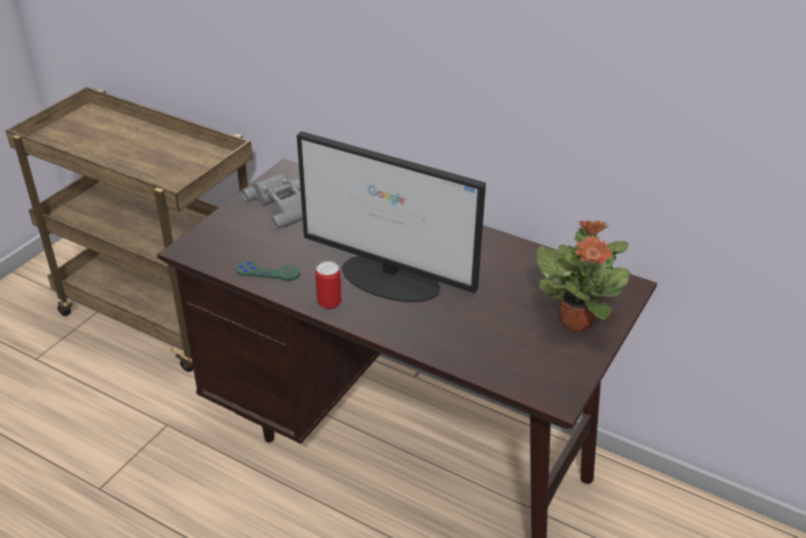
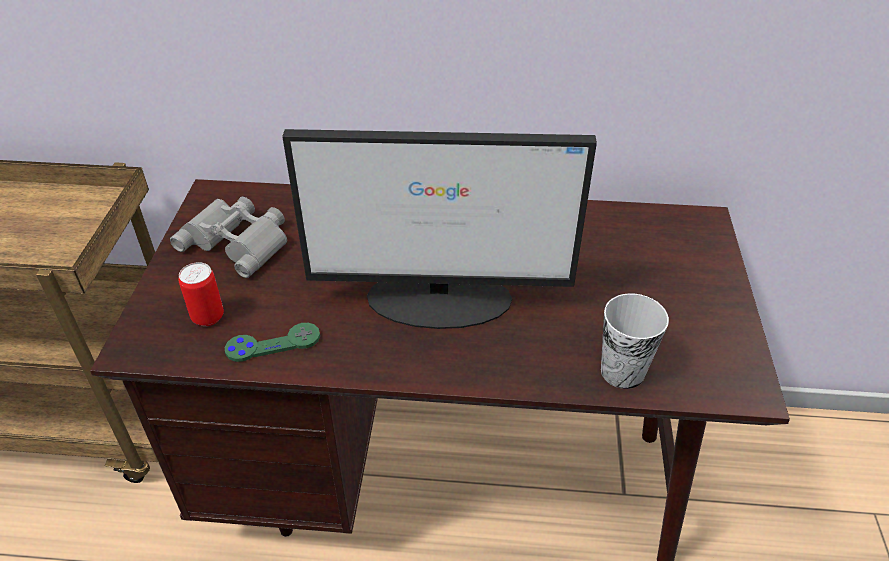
camera: 25 degrees left, 5 degrees up
can [315,261,342,309] -> can moved to [179,262,224,326]
potted plant [537,220,631,331] -> none
none -> cup [601,293,669,389]

